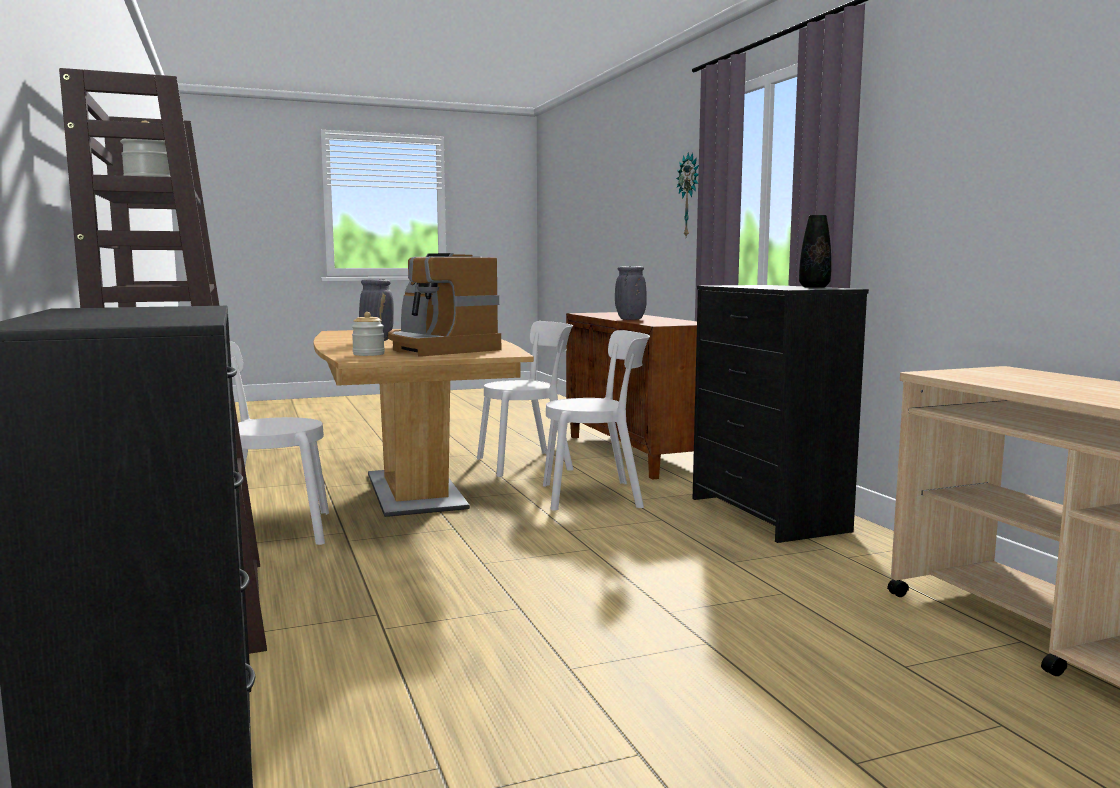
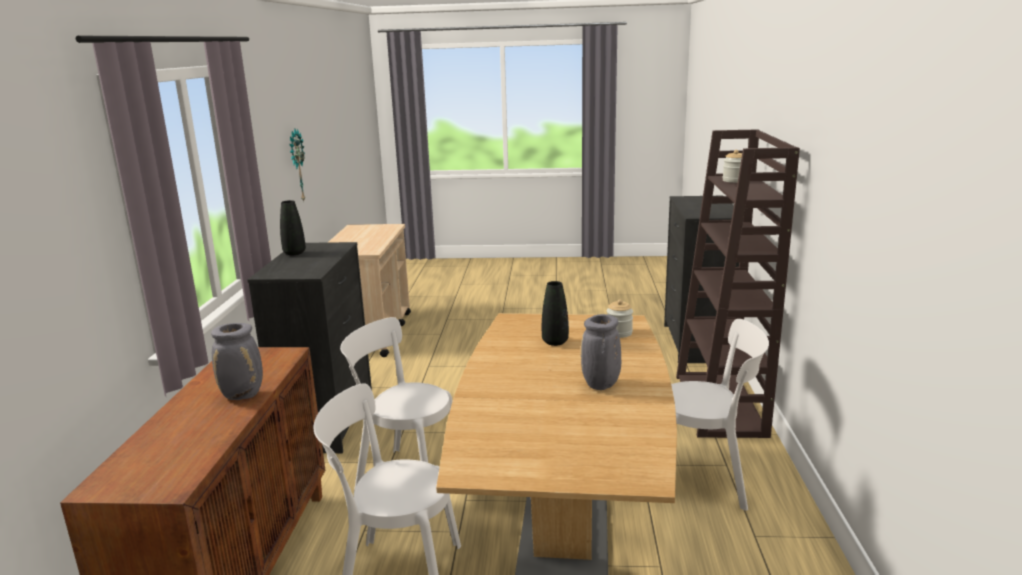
camera: 155 degrees left, 10 degrees up
coffee machine [388,253,501,357] -> black vase [542,281,569,346]
wall clock [676,153,699,237] -> wall clock moved to [289,129,305,201]

